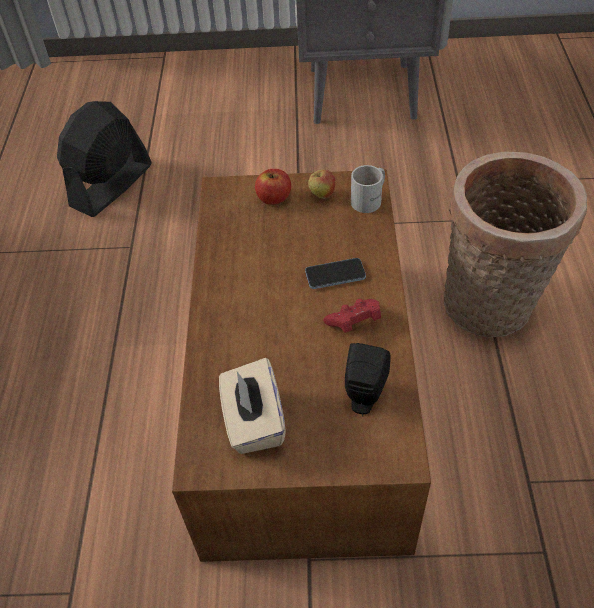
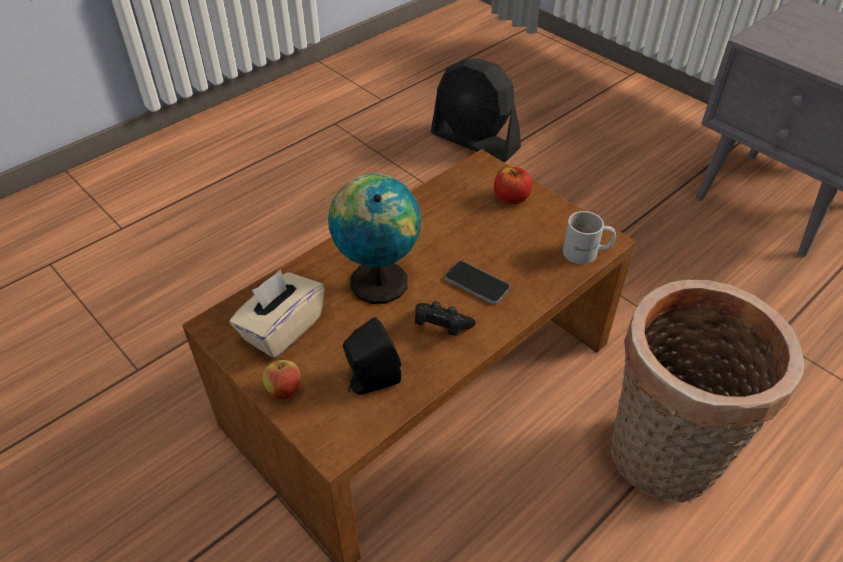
camera: 45 degrees right, 5 degrees down
black fan [57,101,152,217] -> black fan turned 135 degrees counterclockwise [431,59,521,162]
apple [308,170,335,199] -> apple moved to [263,355,301,399]
red game controller [323,299,381,333] -> black game controller [415,301,476,336]
none -> globe [328,174,421,304]

